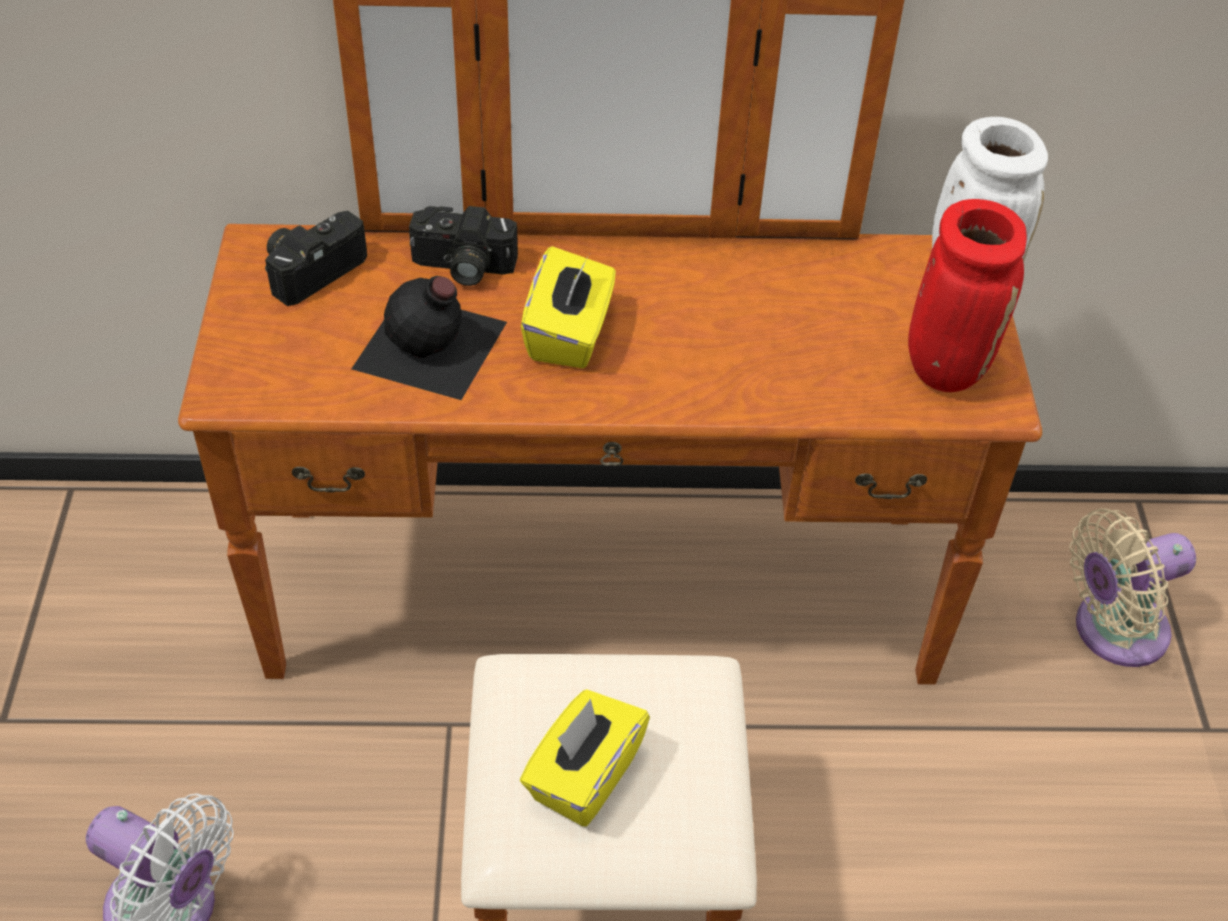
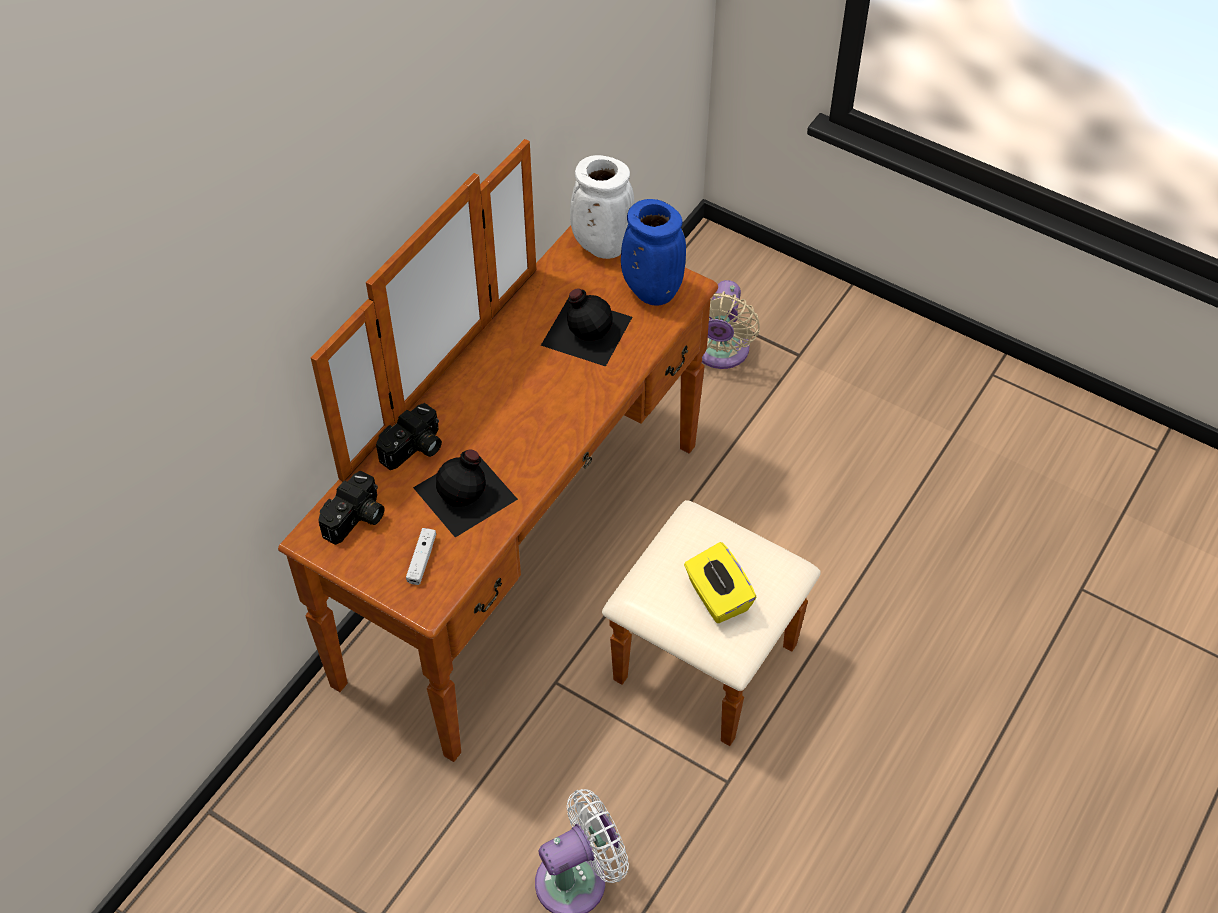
camera: 55 degrees left, 5 degrees up
camera [265,211,367,306] -> camera turned 135 degrees counterclockwise [318,471,384,545]
yellow tissue box [521,246,616,368] -> none
red vase [908,199,1027,392] -> blue vase [621,199,686,306]
none -> white game controller [406,528,436,585]
none -> black bottle [541,289,632,367]

